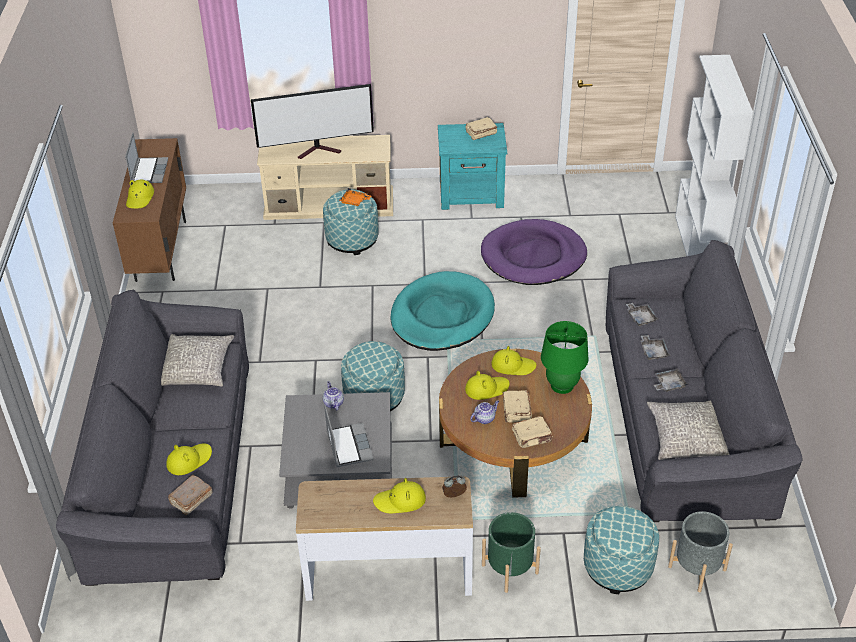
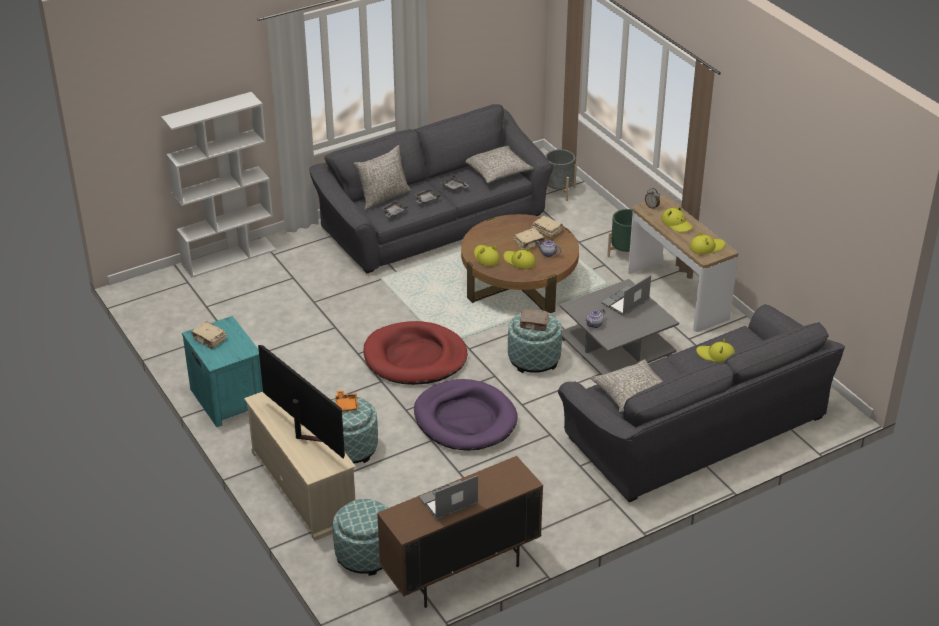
camera: 120 degrees left, 5 degrees down
yellow hat [126,180,154,209] -> yellow hat moved to [690,232,725,254]
brown book [168,475,213,515] -> brown book moved to [520,309,549,331]
turquoise dog bed [390,271,495,351] -> red dog bed [363,321,467,385]
purple dog bed [481,219,587,285] -> purple dog bed moved to [414,379,518,451]
green table lamp [541,321,588,394] -> none
ottoman [584,506,659,594] -> ottoman moved to [333,499,388,576]
none -> grey pillow [353,145,411,210]

